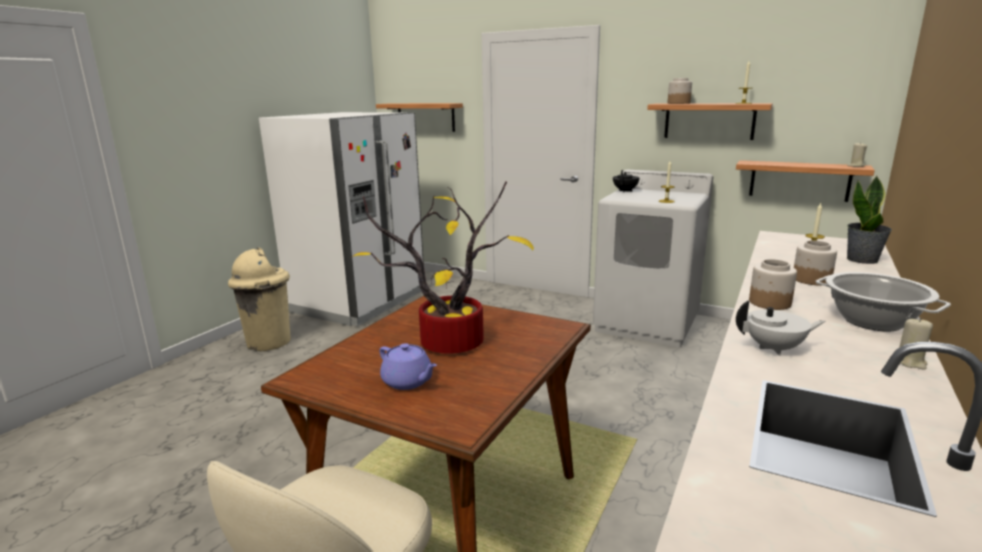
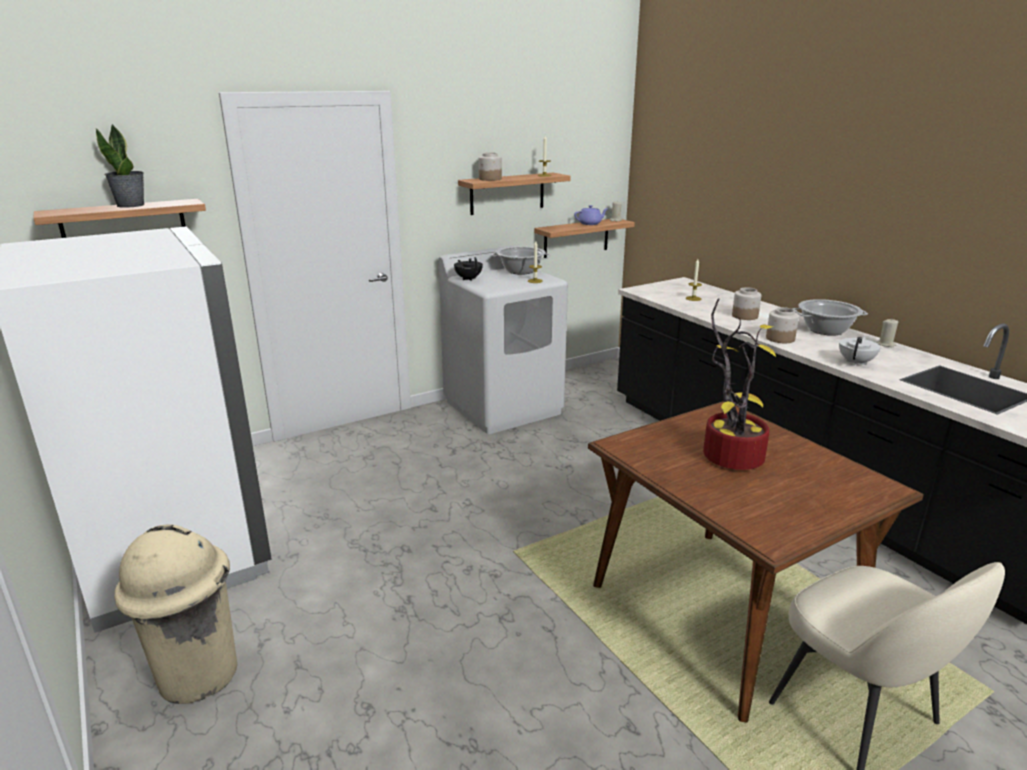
camera: 60 degrees left, 5 degrees up
purple teapot [379,343,437,390] -> purple teapot moved to [574,205,609,225]
potted plant [847,176,892,264] -> potted plant moved to [96,124,144,208]
none -> cooking pot [492,247,550,275]

